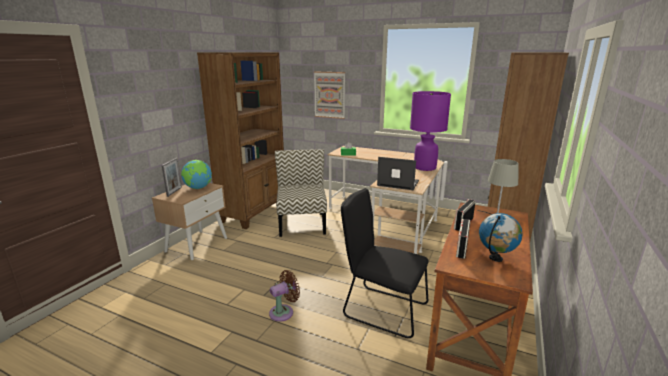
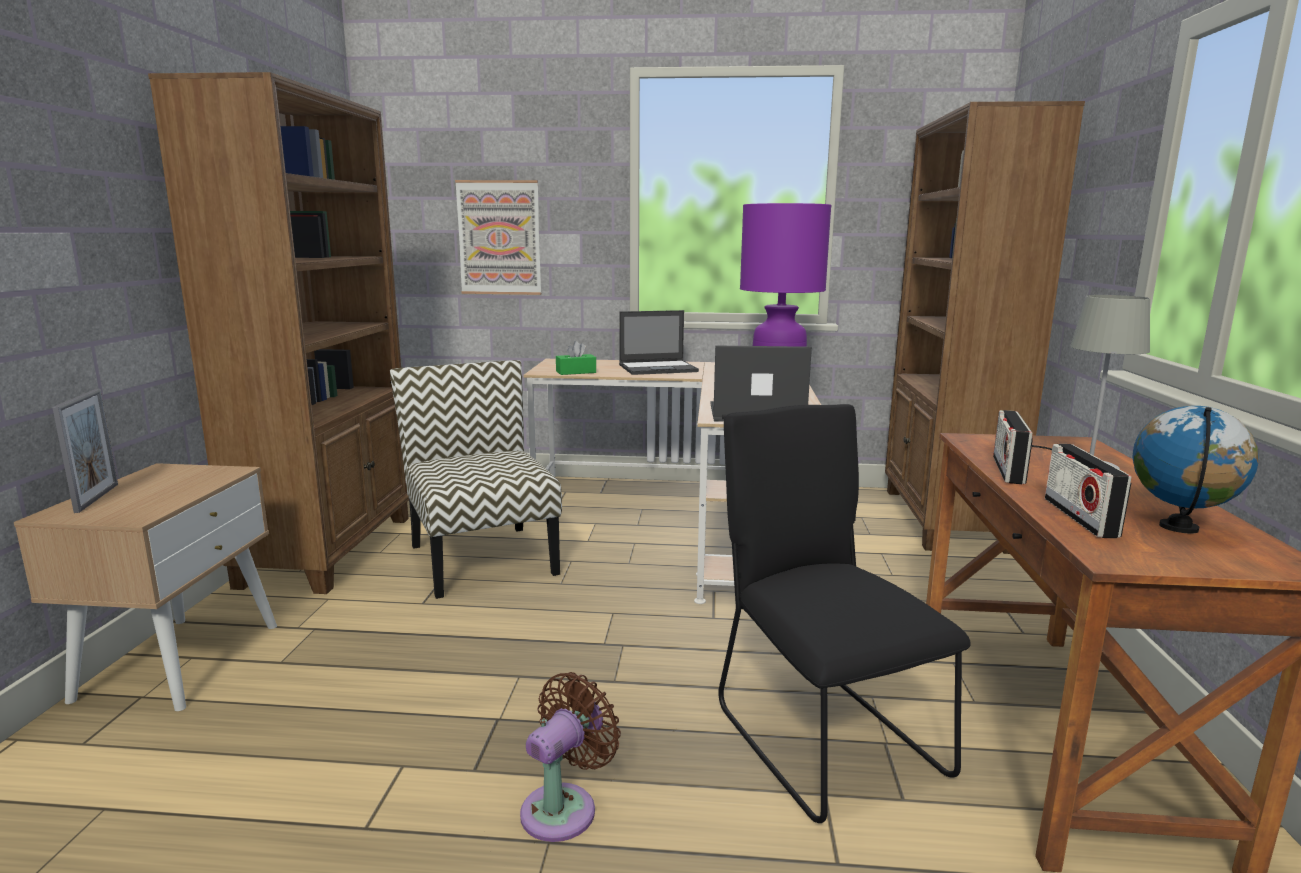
camera: 20 degrees left, 5 degrees down
globe [181,160,212,189] -> none
black chair [341,188,429,338] -> black chair turned 60 degrees clockwise [718,404,971,823]
none -> laptop [619,310,699,375]

